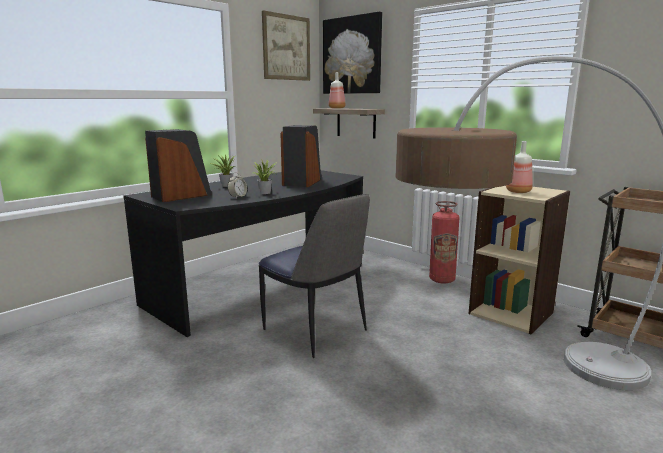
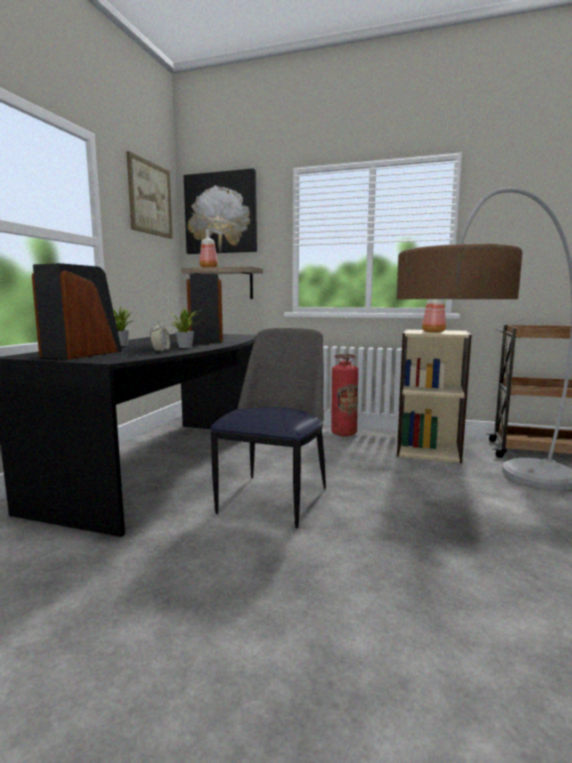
camera: 25 degrees left, 5 degrees down
chair [259,194,370,358] -> chair turned 90 degrees counterclockwise [211,328,326,528]

